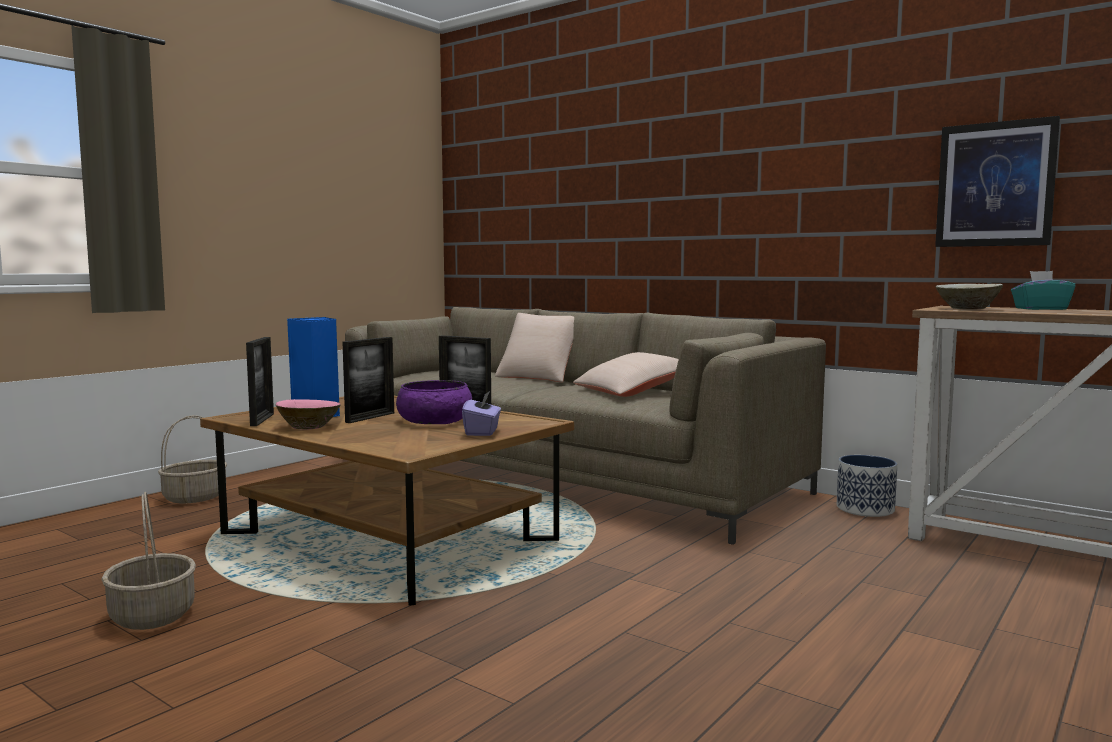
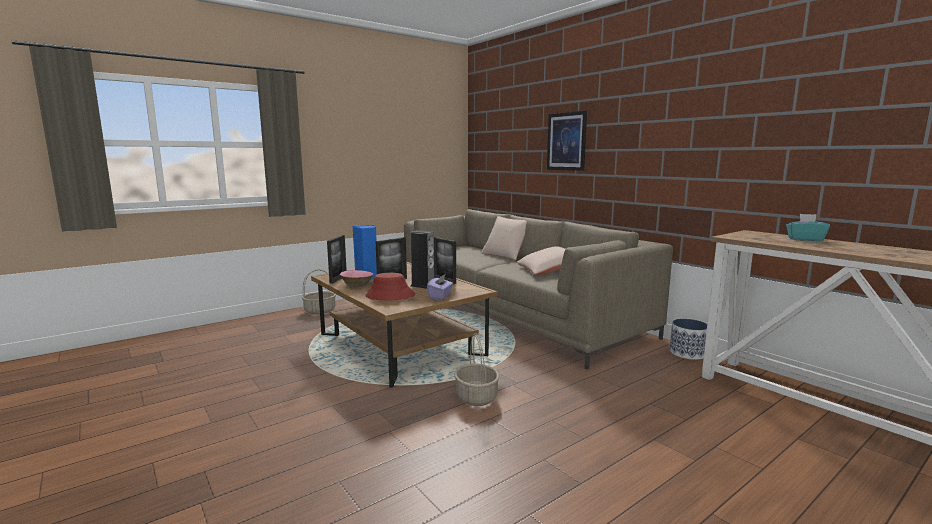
camera: 15 degrees right, 5 degrees up
basket [101,492,196,630] -> basket moved to [454,333,500,406]
purple bowl [396,380,472,424] -> speaker [411,230,435,289]
picture [935,116,1060,247] -> picture moved to [547,111,587,171]
beige bowl [935,284,1003,310] -> none
none -> red hat [365,273,415,300]

